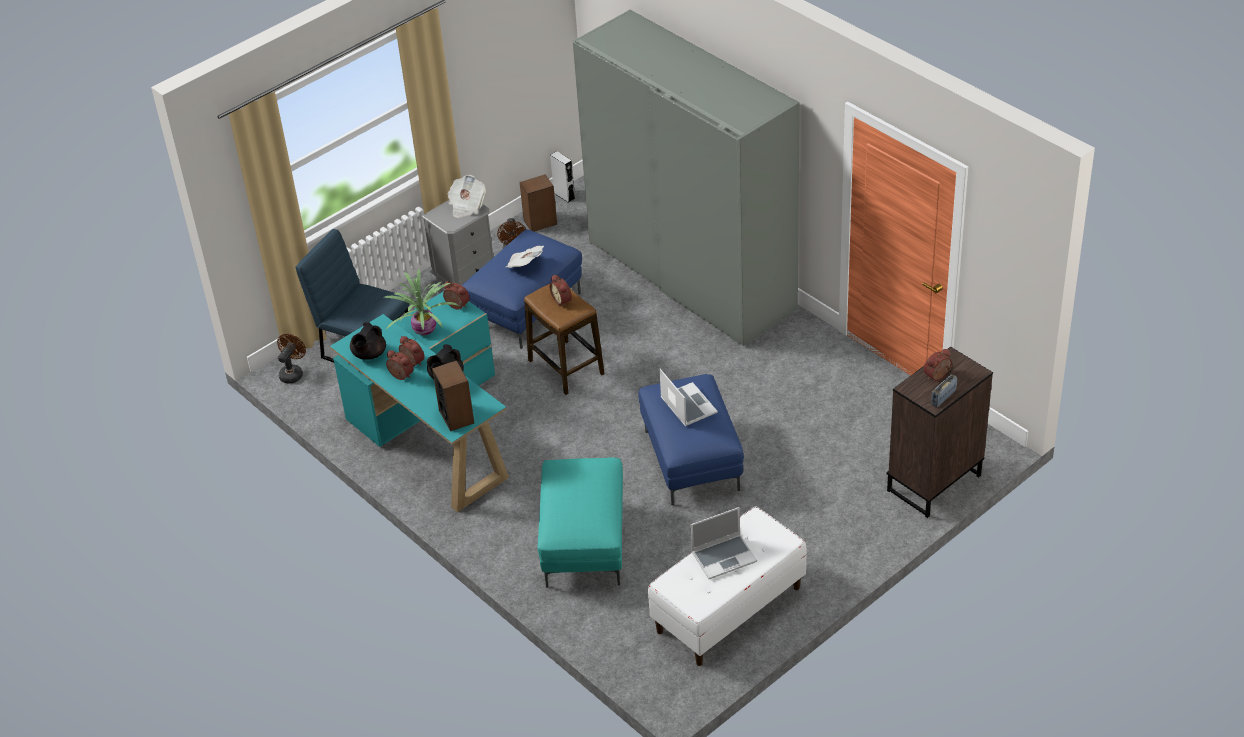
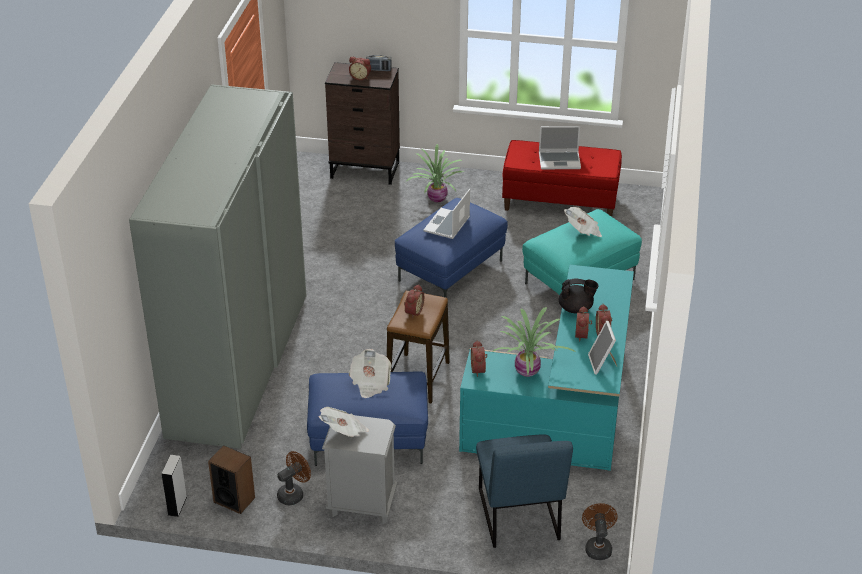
camera: 130 degrees left, 5 degrees down
brown fan [277,334,306,384] -> brown fan turned 105 degrees clockwise [582,503,617,560]
black teapot [350,322,386,360] -> picture frame [588,321,617,375]
speaker [432,360,474,431] -> none
white bench [648,507,807,666] -> red bench [502,140,622,217]
laptop [691,507,757,579] -> laptop turned 150 degrees clockwise [539,126,581,169]
none -> potted plant [406,144,465,202]
none -> newspaper [564,207,602,237]

